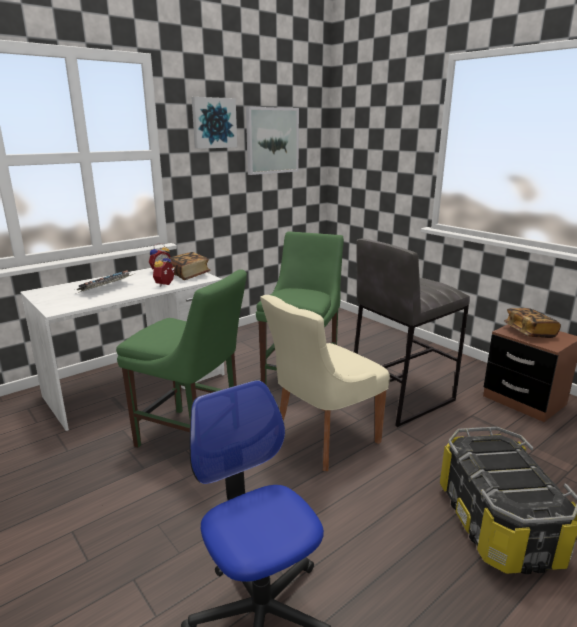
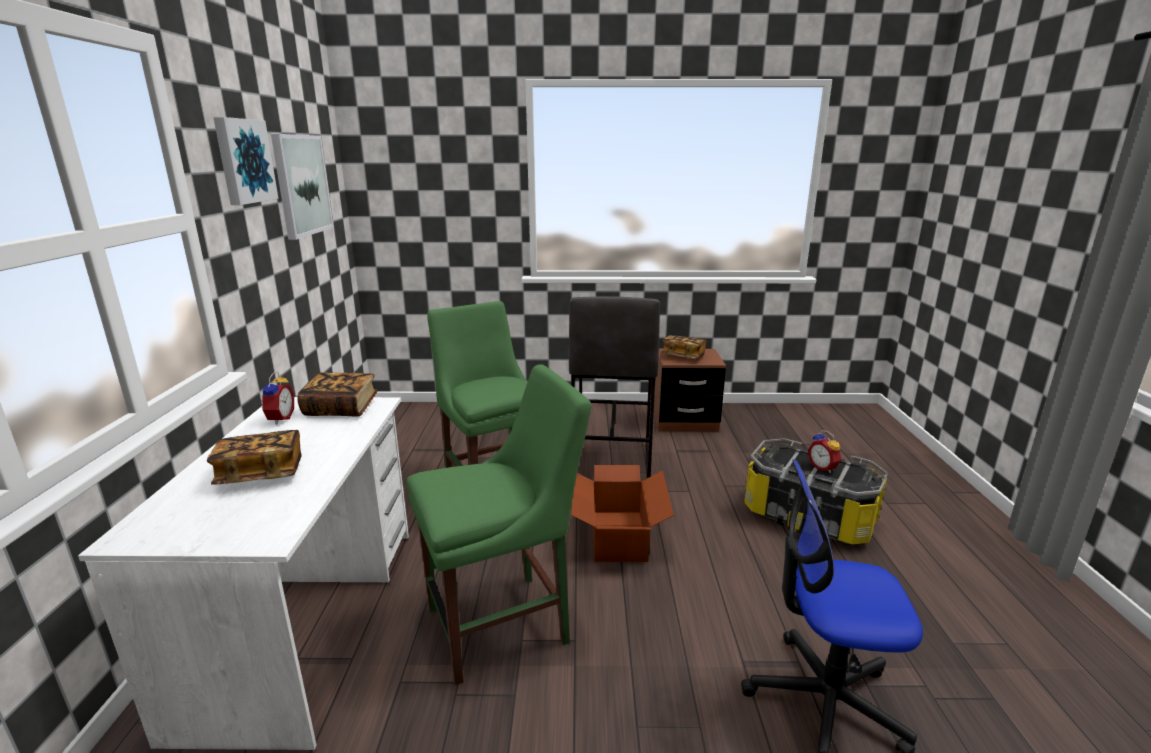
camera: 50 degrees left, 0 degrees up
keyboard [77,270,136,293] -> book [207,430,301,485]
alarm clock [153,254,175,287] -> alarm clock moved to [808,430,841,473]
beige chair [260,295,390,471] -> cardboard box [571,465,674,562]

